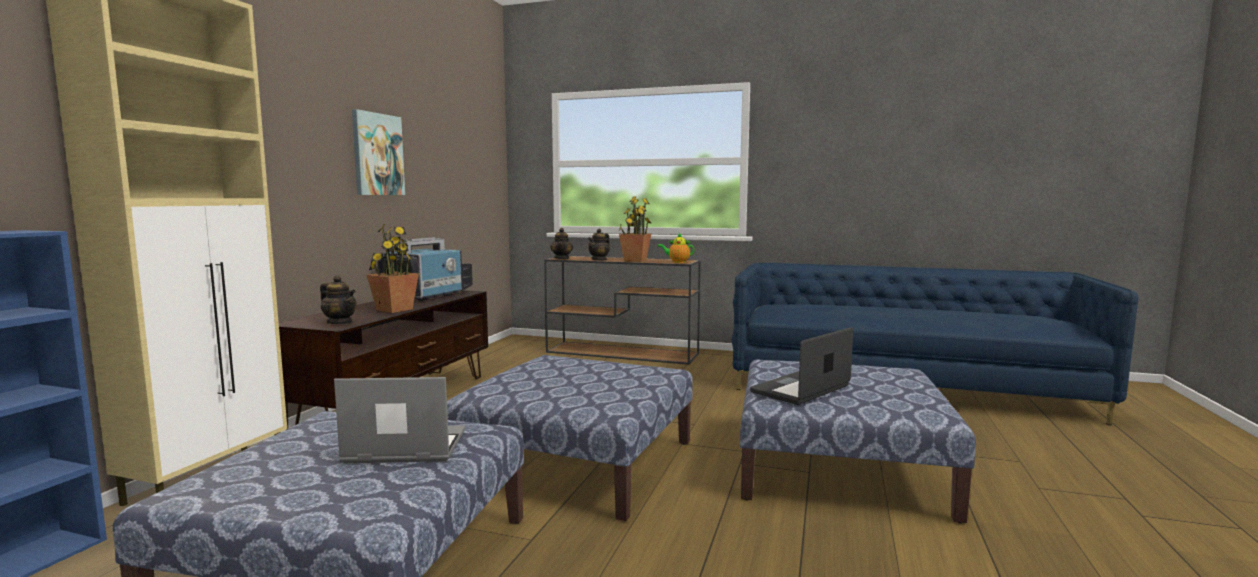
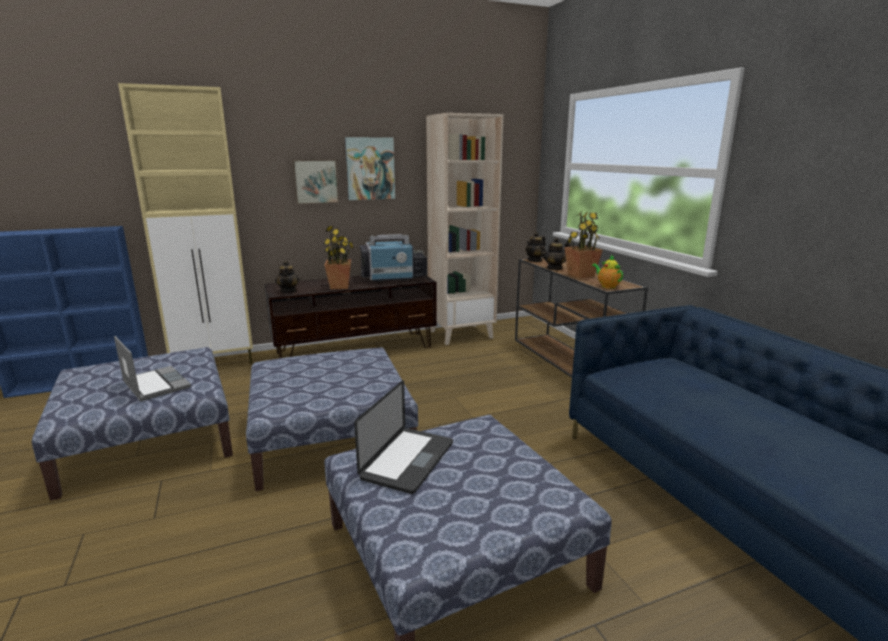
camera: 50 degrees right, 10 degrees up
laptop [750,327,853,405] -> laptop turned 105 degrees clockwise [354,380,453,494]
none -> picture [292,160,339,204]
none -> beige bookcase [426,113,504,345]

